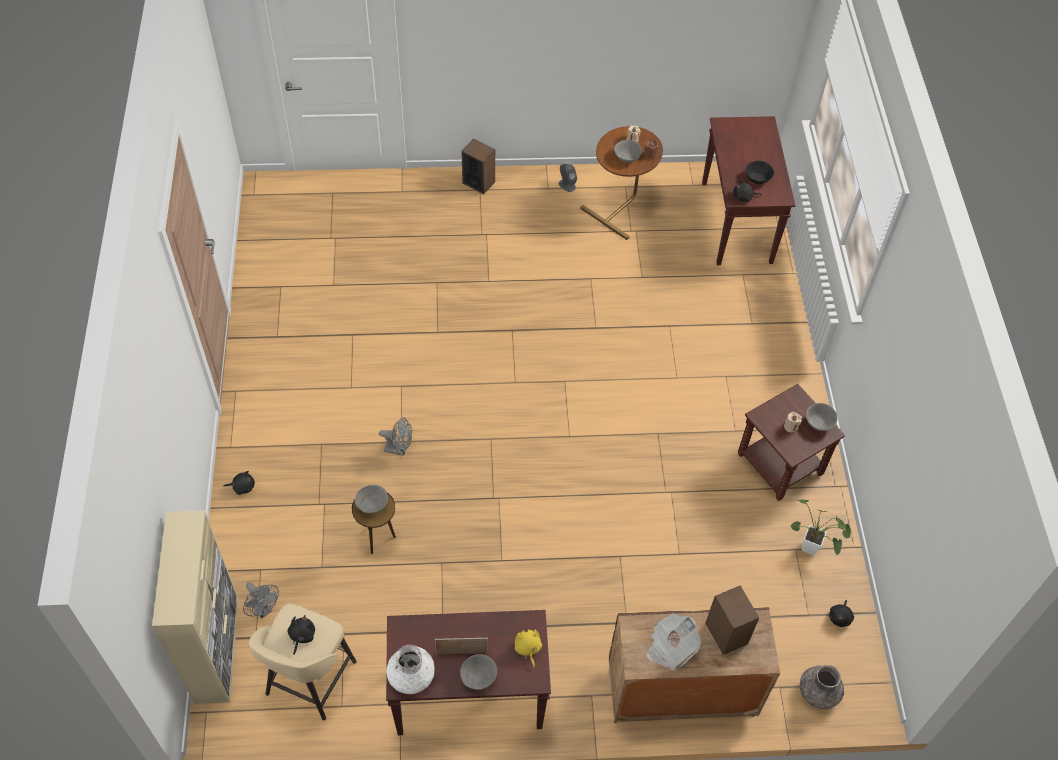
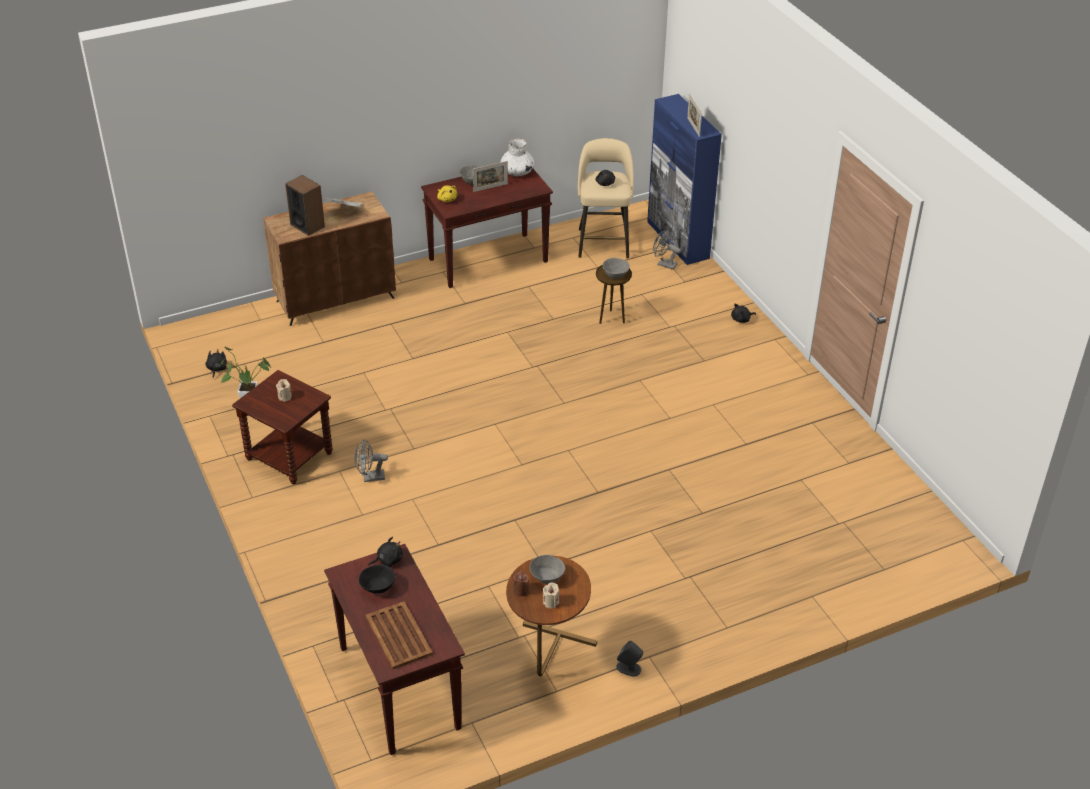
camera: 160 degrees right, 15 degrees down
beige cabinet [152,510,239,704] -> blue cabinet [647,94,722,265]
grey fan [379,417,412,456] -> grey fan moved to [354,439,388,482]
speaker [462,139,495,194] -> none
grey vase [800,665,844,709] -> none
grey bowl [806,403,837,431] -> none
none -> brown tray [365,601,433,669]
none -> picture frame [687,94,702,137]

